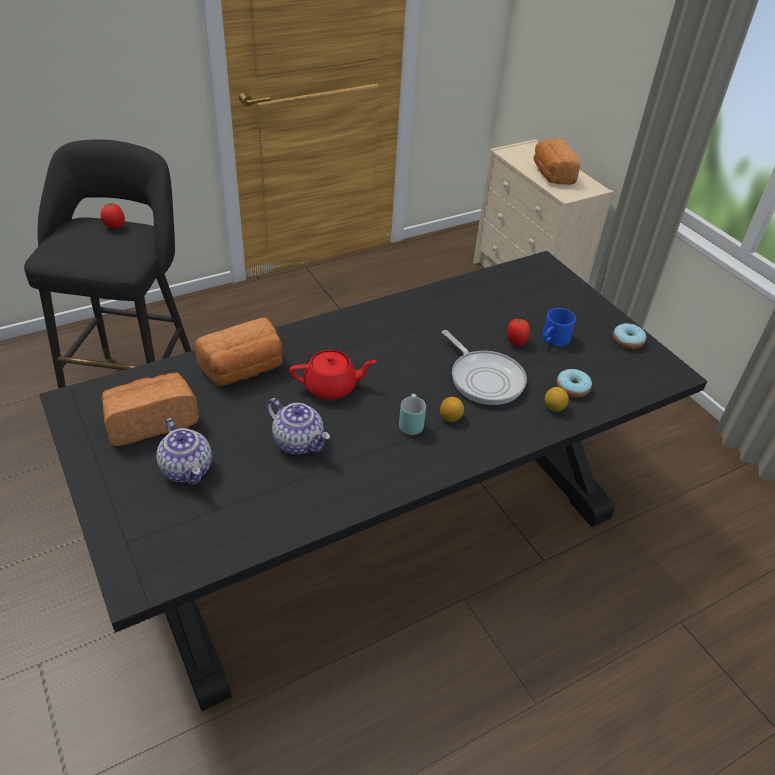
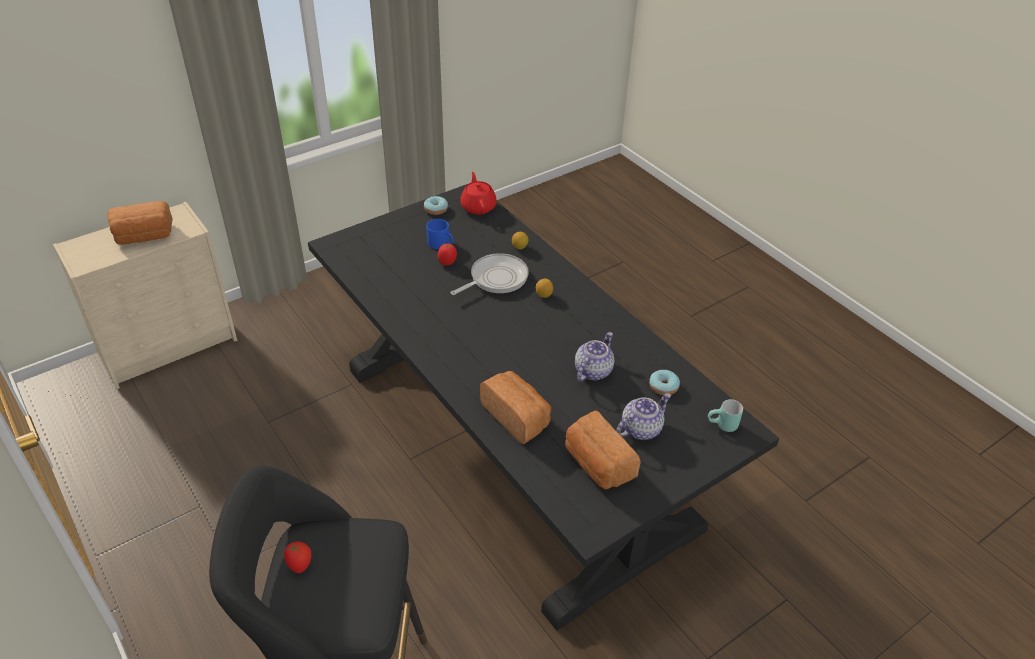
camera: 95 degrees left, 0 degrees up
red teapot [289,350,376,400] -> red teapot moved to [460,172,497,214]
turquoise mug [399,394,426,435] -> turquoise mug moved to [708,399,743,432]
donut [557,369,592,397] -> donut moved to [649,370,680,395]

